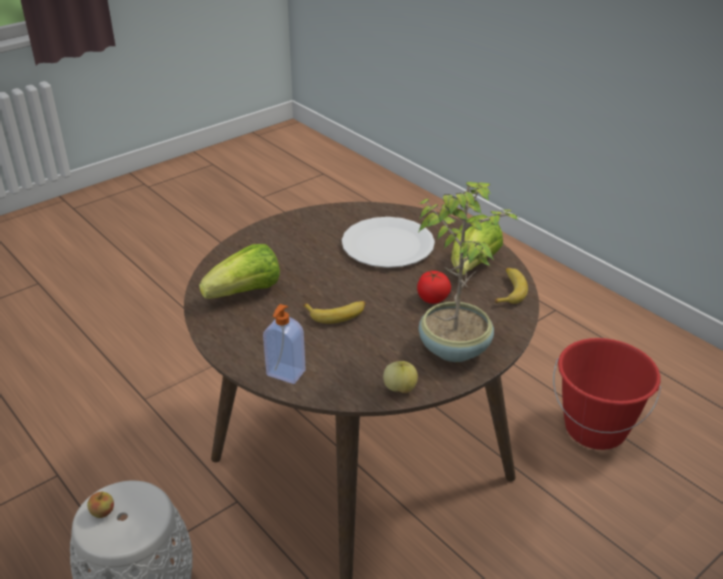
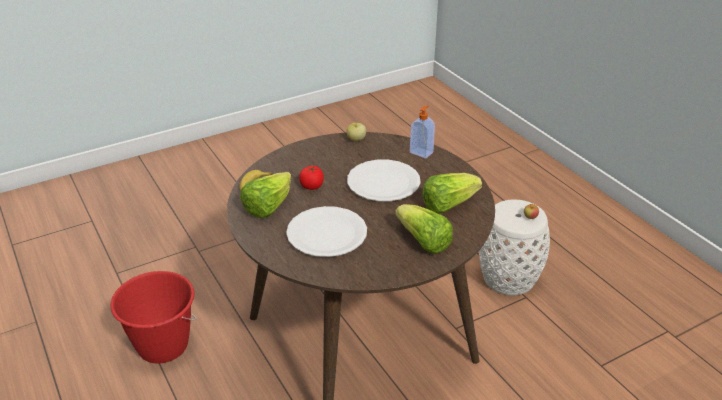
camera: 170 degrees left, 0 degrees up
banana [303,301,366,324] -> white plate [347,160,421,201]
potted plant [418,182,519,362] -> none
none -> lettuce [395,204,453,254]

